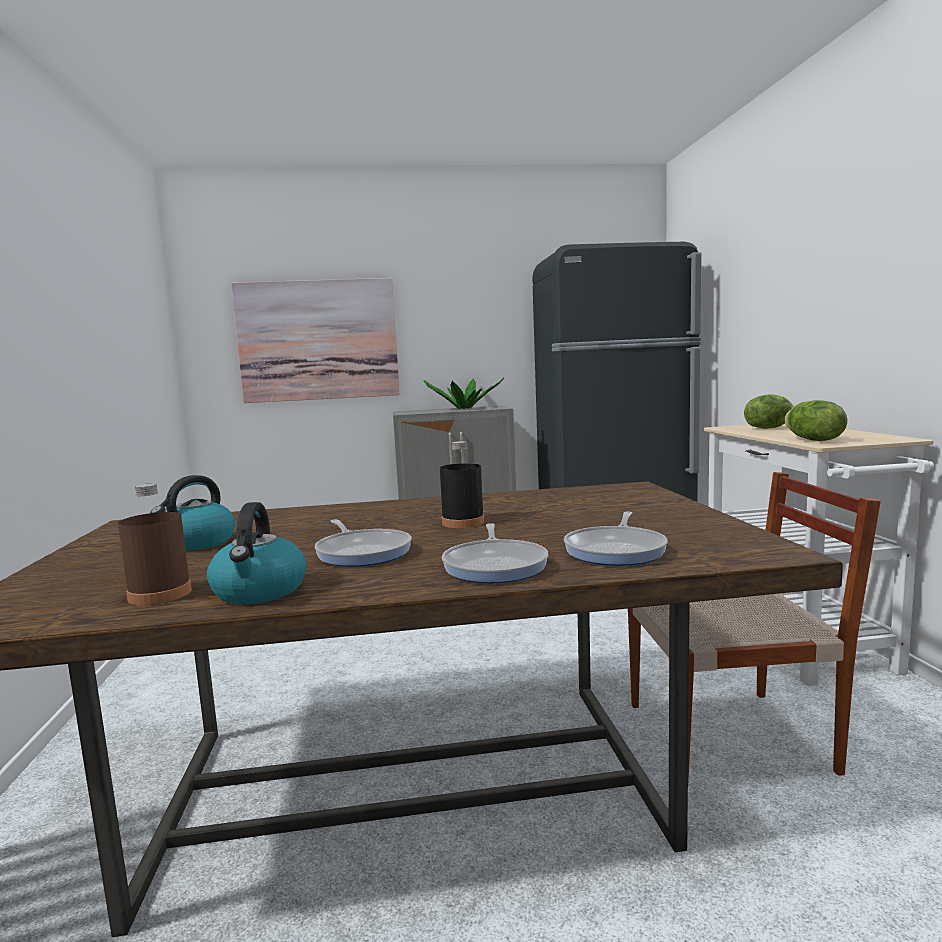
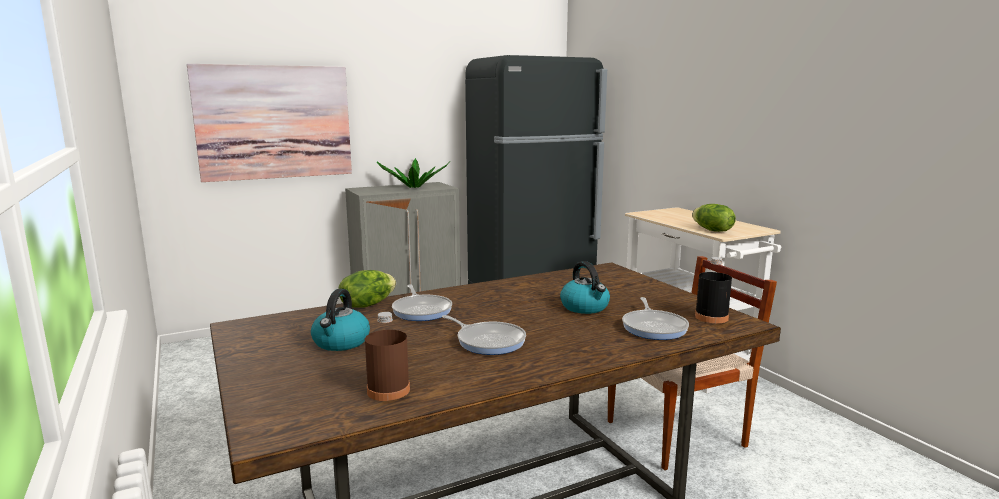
camera: 20 degrees left, 5 degrees up
kettle [207,502,306,604] -> kettle moved to [560,261,610,314]
black bottle [440,441,484,528] -> black bottle moved to [695,257,732,323]
frying pan [442,523,548,583] -> frying pan moved to [392,285,452,321]
lettuce [744,394,794,429] -> lettuce moved to [338,270,396,308]

